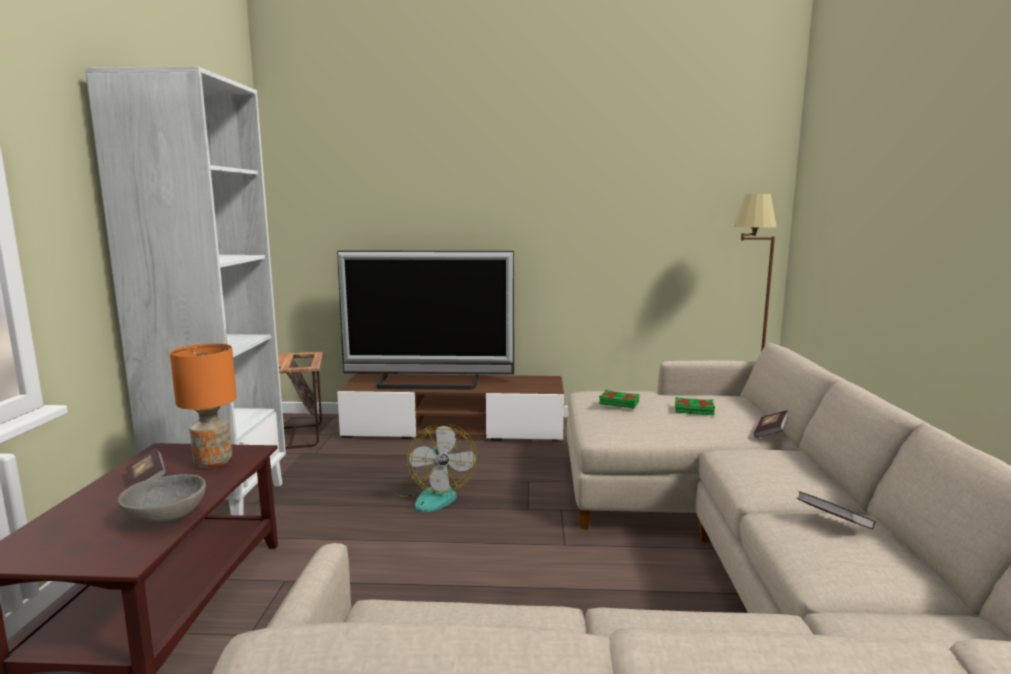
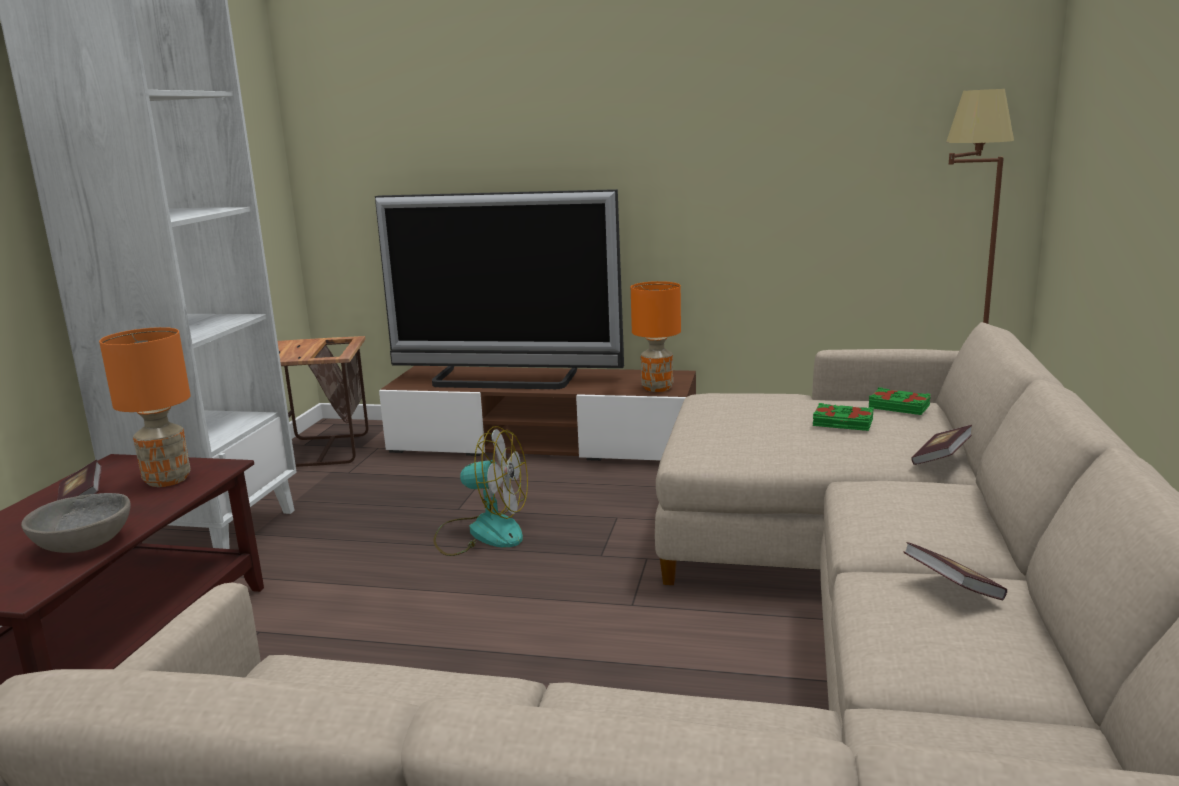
camera: 10 degrees right, 5 degrees up
fan [395,424,477,512] -> fan turned 75 degrees counterclockwise [433,426,528,556]
green book [599,390,640,409] -> green book moved to [869,387,930,415]
none -> orange table lamp [631,281,681,392]

